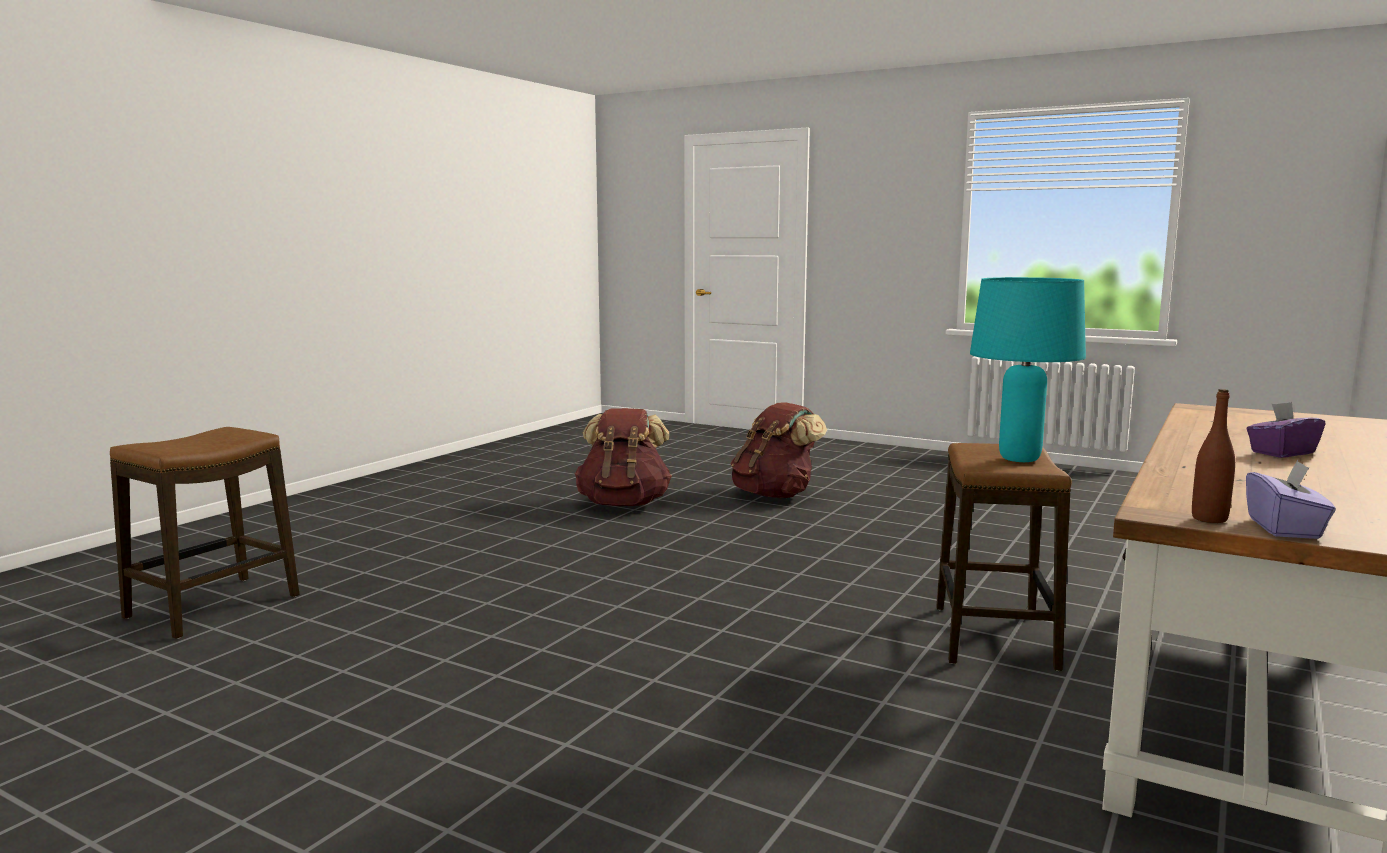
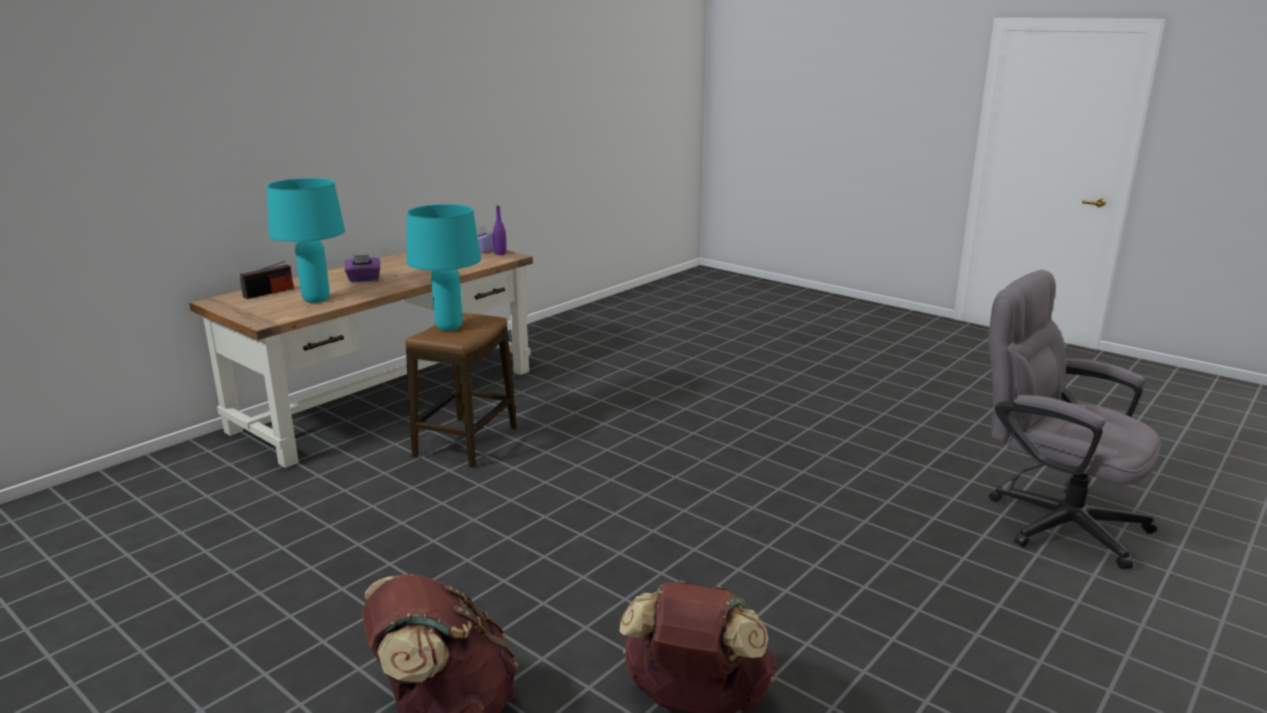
camera: 170 degrees left, 10 degrees up
stool [110,427,299,639] -> grey office chair [989,270,1161,569]
brown bottle [1192,389,1235,523] -> purple bottle [493,206,507,255]
none -> radio [240,261,294,299]
none -> turquoise table lamp [267,178,345,303]

